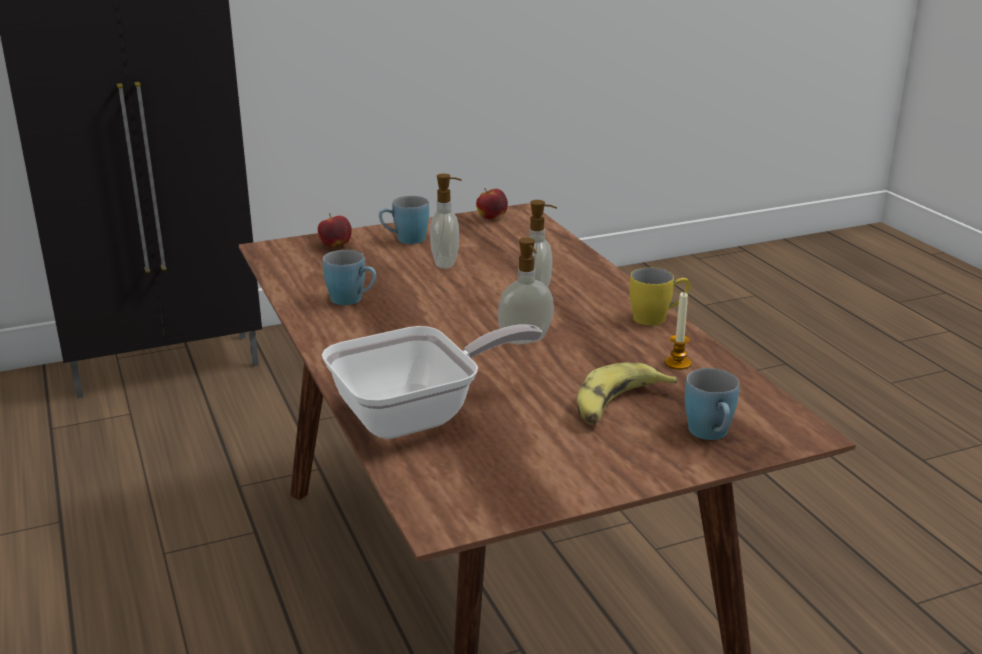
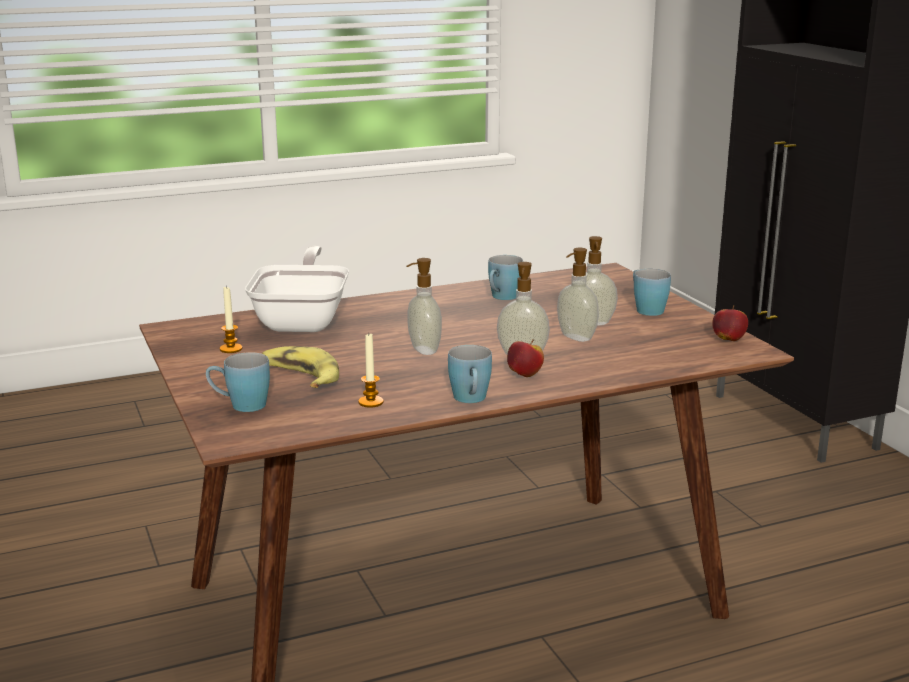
camera: 90 degrees right, 5 degrees down
apple [318,213,352,247] -> apple moved to [507,339,544,377]
frying pan [322,324,543,439] -> frying pan turned 150 degrees counterclockwise [245,246,349,332]
yellow mug [630,268,690,326] -> blue mug [448,345,492,403]
none -> candle [220,286,242,353]
none -> soap dispenser [557,248,599,342]

